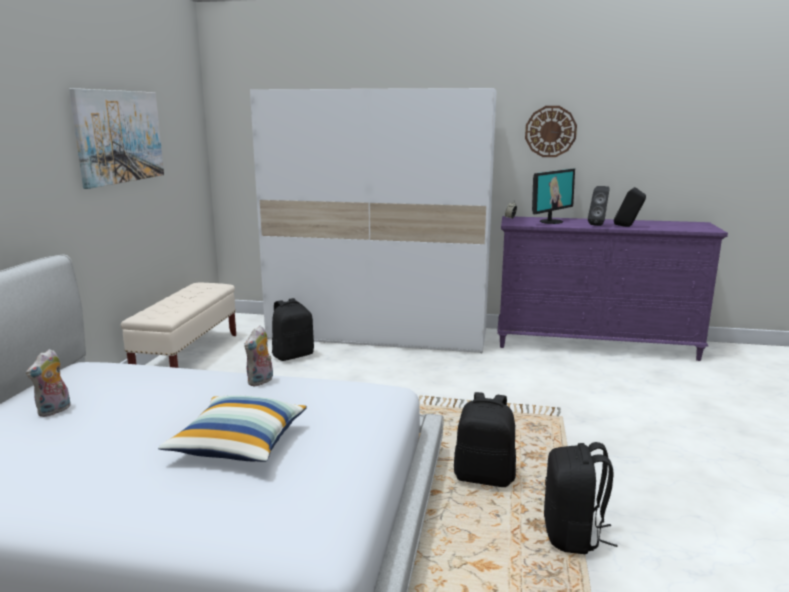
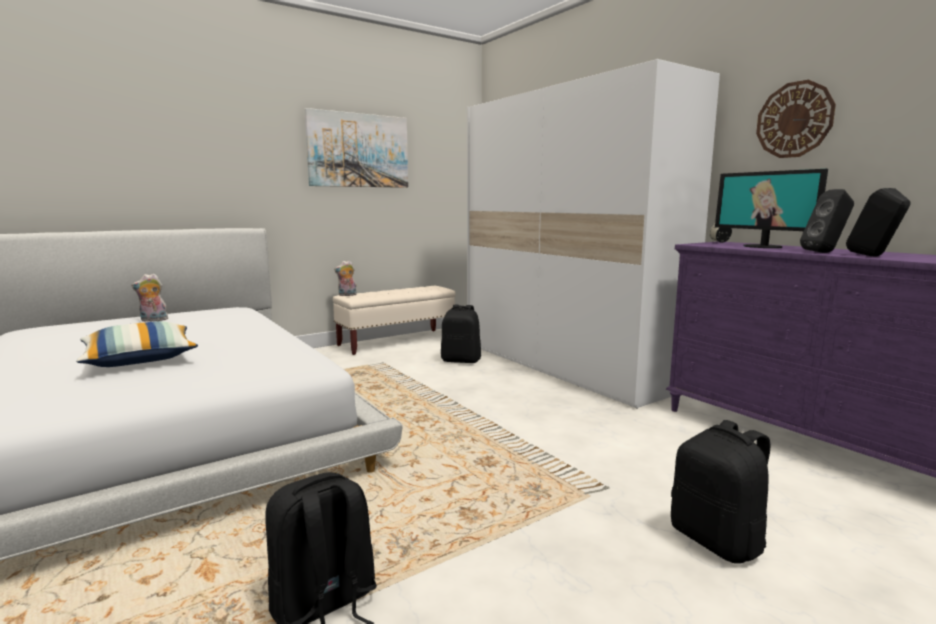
camera: 45 degrees right, 5 degrees down
plush toy [244,326,273,386] -> plush toy moved to [334,261,357,296]
black backpack [454,392,516,487] -> black backpack moved to [671,420,771,564]
monitor [532,169,575,224] -> monitor turned 60 degrees clockwise [715,169,828,248]

